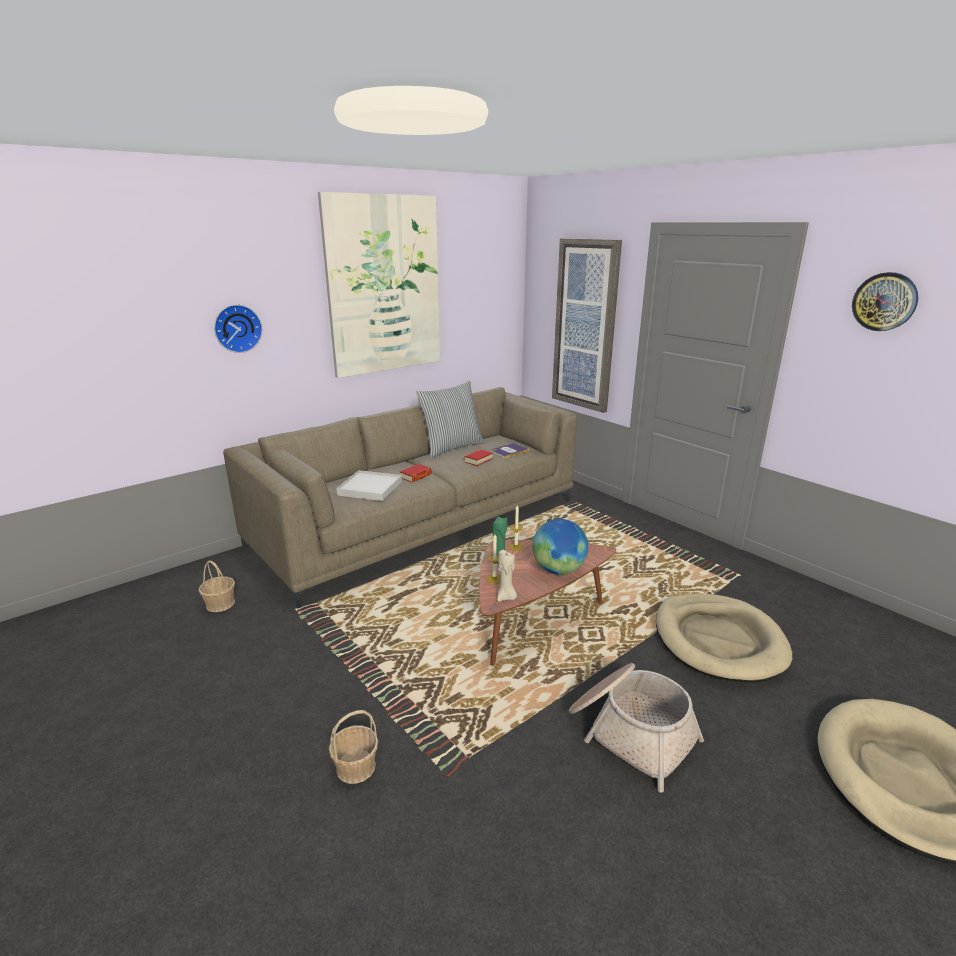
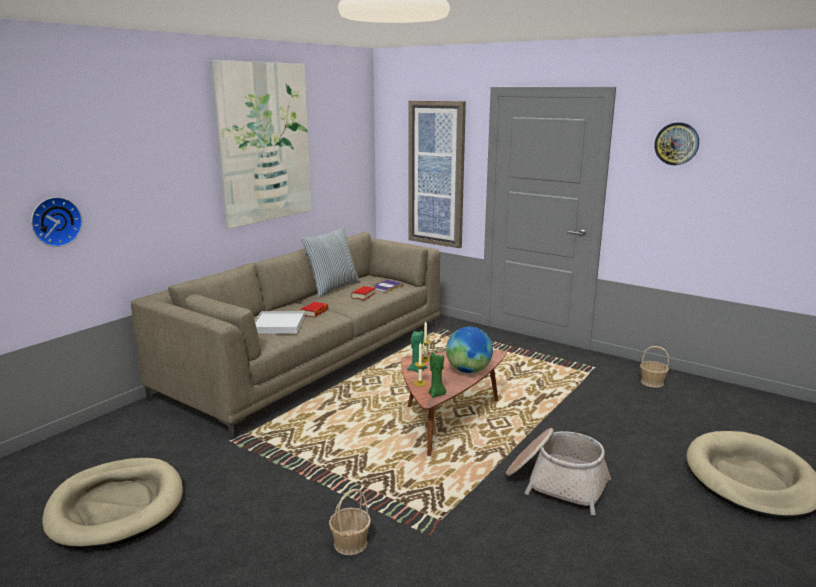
camera: 15 degrees left, 5 degrees down
basket [199,561,235,612] -> basket moved to [640,346,669,388]
wall clock [214,304,262,353] -> wall clock moved to [31,197,83,247]
beige candle [497,550,517,602] -> green candle [429,353,446,398]
beige dog bed [656,593,792,682] -> beige dog bed moved to [42,458,183,549]

